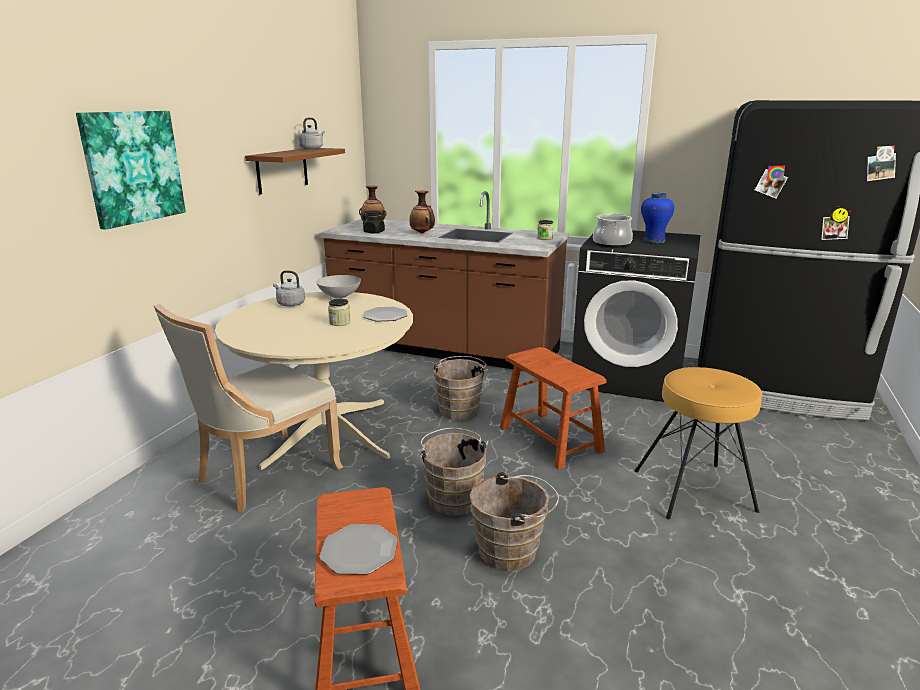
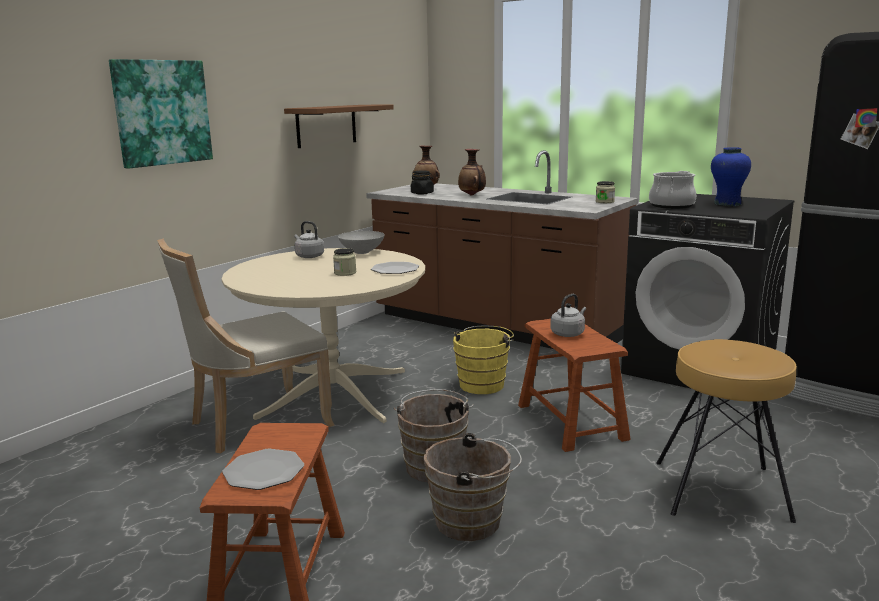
camera: 15 degrees right, 5 degrees down
grey kettle [298,118,325,149] -> grey kettle moved to [550,294,586,337]
brown bucket [433,356,488,420] -> yellow bucket [453,326,514,394]

